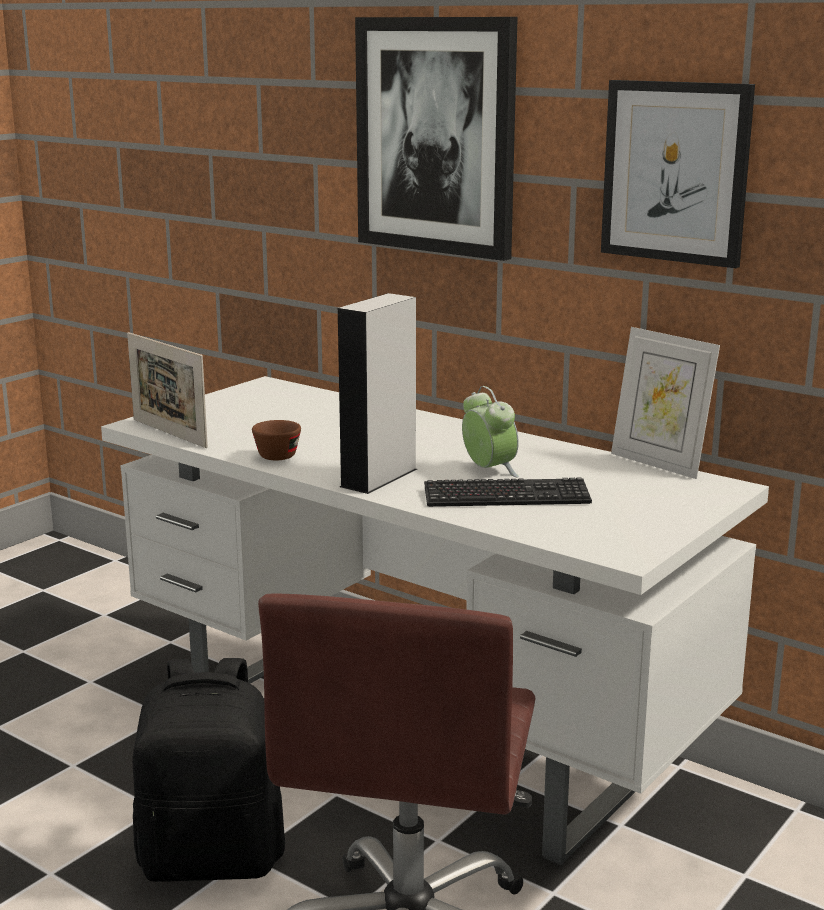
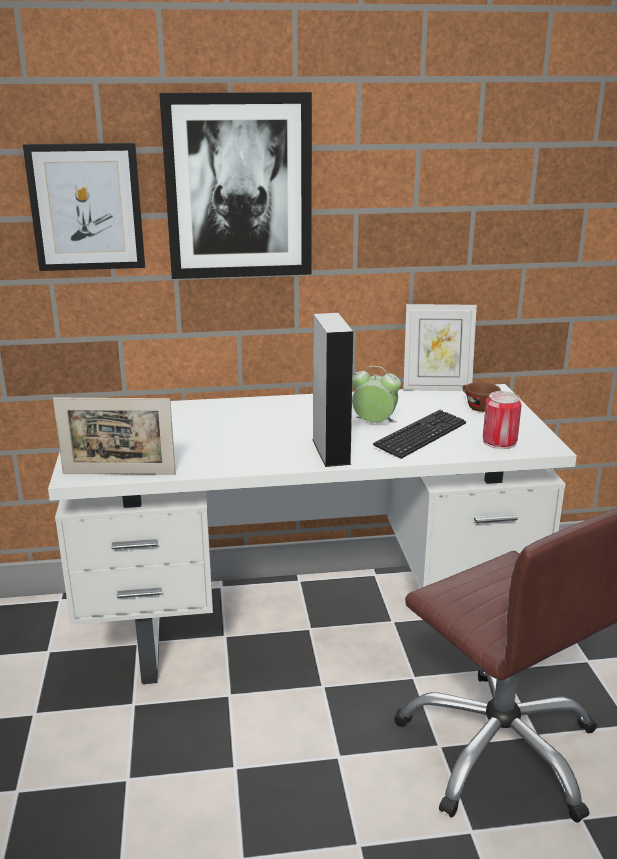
camera: 45 degrees left, 5 degrees up
black backpack [133,658,285,882] -> none
brown cup [252,420,301,461] -> brown cup moved to [462,382,501,412]
picture [601,80,755,268] -> picture moved to [23,143,145,271]
none -> can [483,391,522,449]

